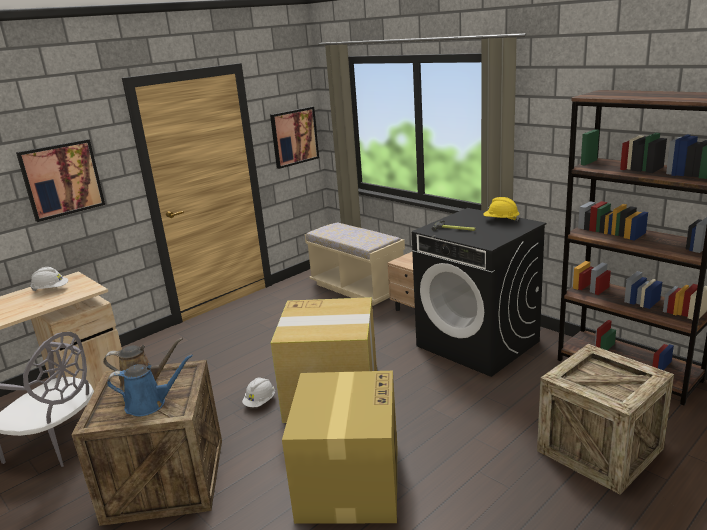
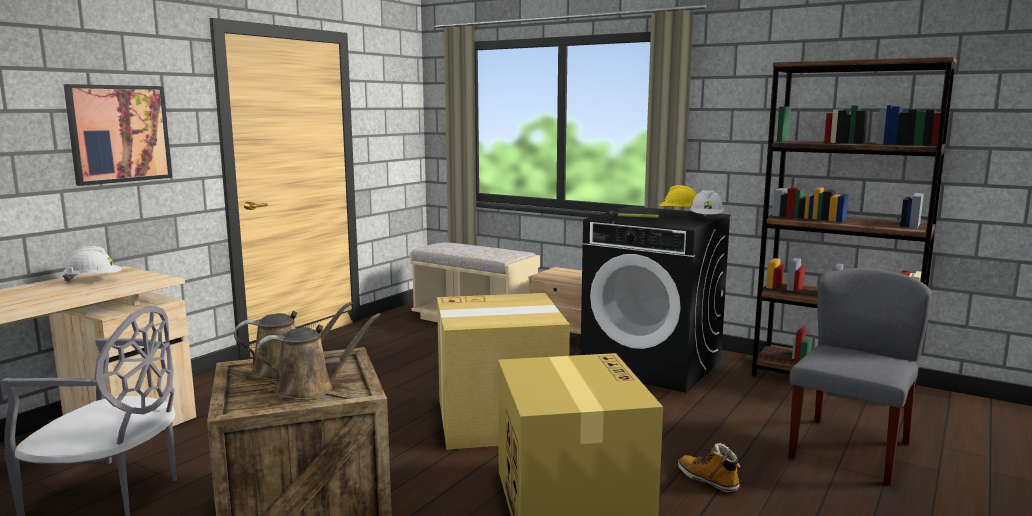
camera: 15 degrees left, 10 degrees down
blue watering can [107,354,193,416] -> brown watering can [257,313,381,400]
white hard hat [242,377,275,407] -> white hard hat moved to [690,190,724,216]
picture [270,107,319,169] -> none
crate [537,344,674,495] -> grey chair [788,268,932,486]
none -> boot [678,443,740,493]

